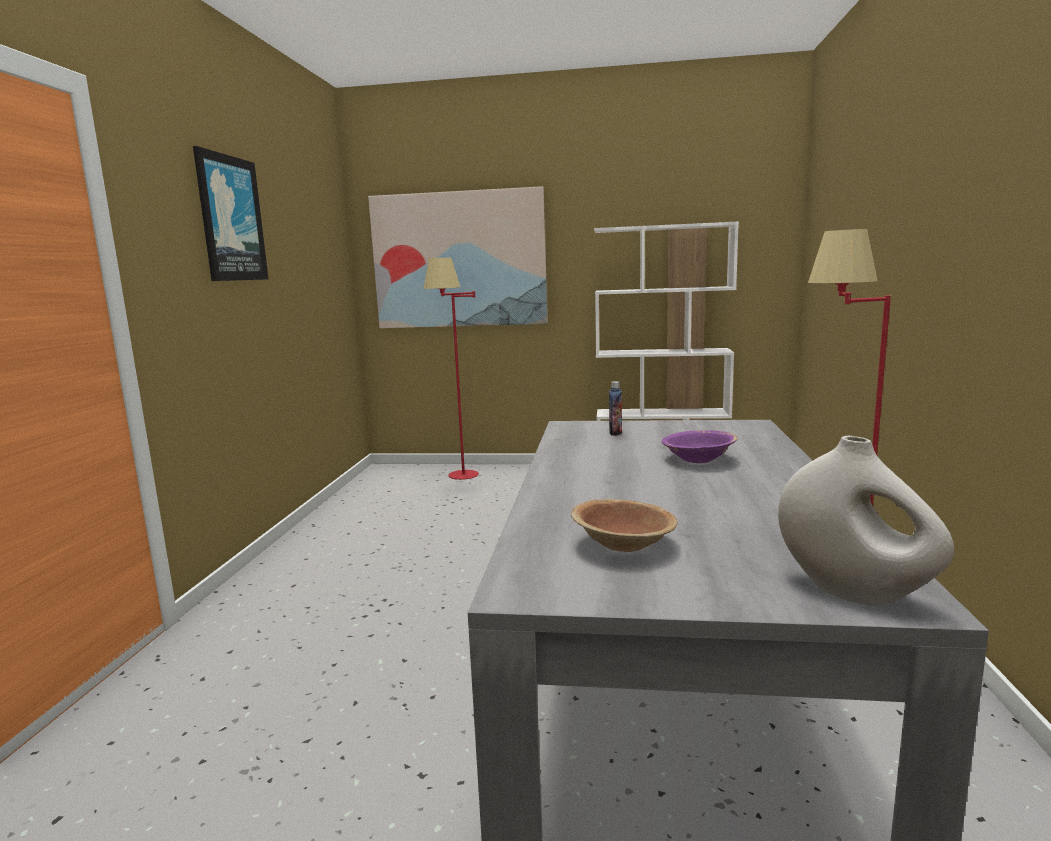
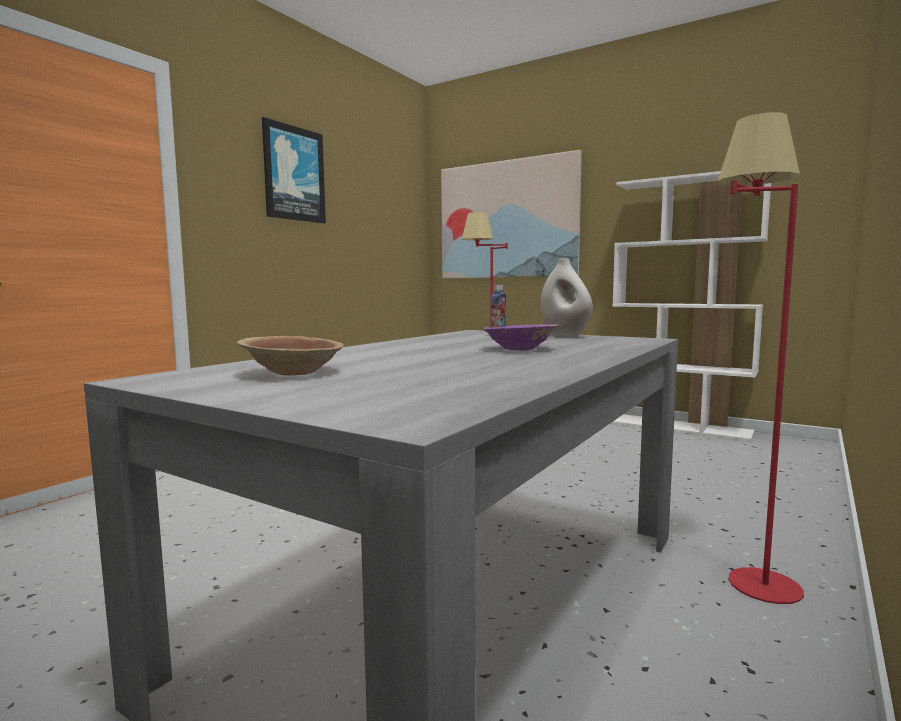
camera: 25 degrees right, 5 degrees down
white vase [778,436,954,605] -> white vase moved to [541,259,593,337]

